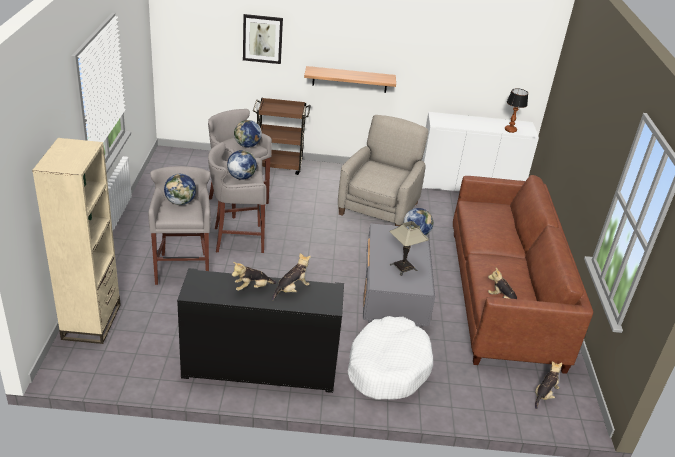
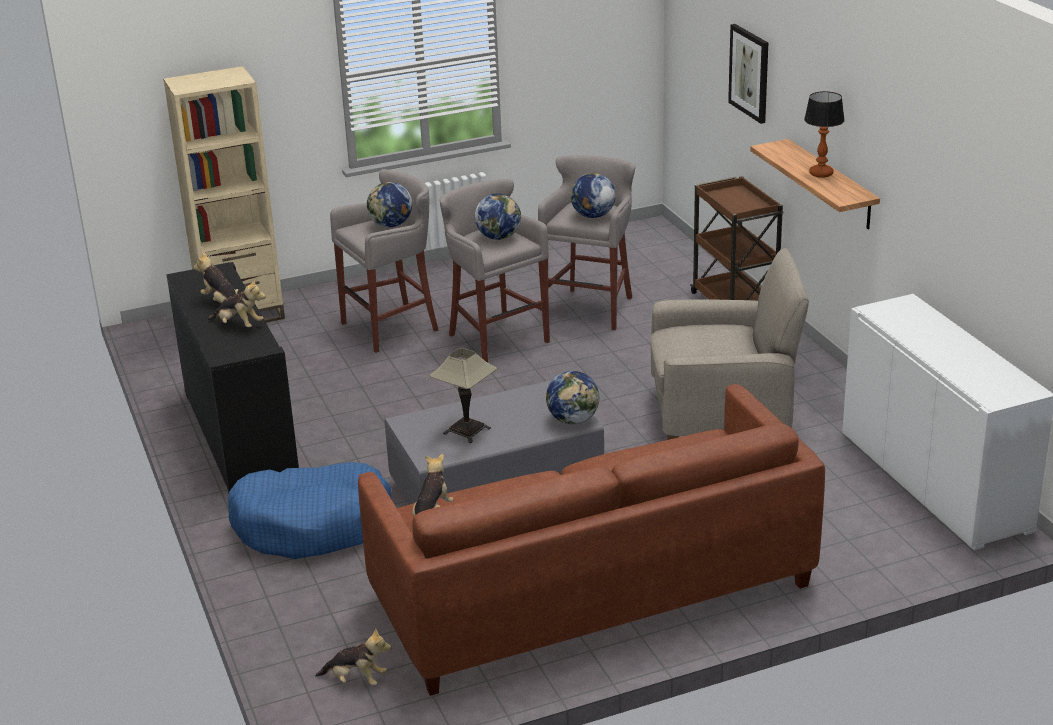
camera: 70 degrees right, 5 degrees down
white dog bed [348,316,433,400] -> blue dog bed [228,462,392,559]
table lamp [505,88,528,133] -> table lamp moved to [804,91,845,178]

